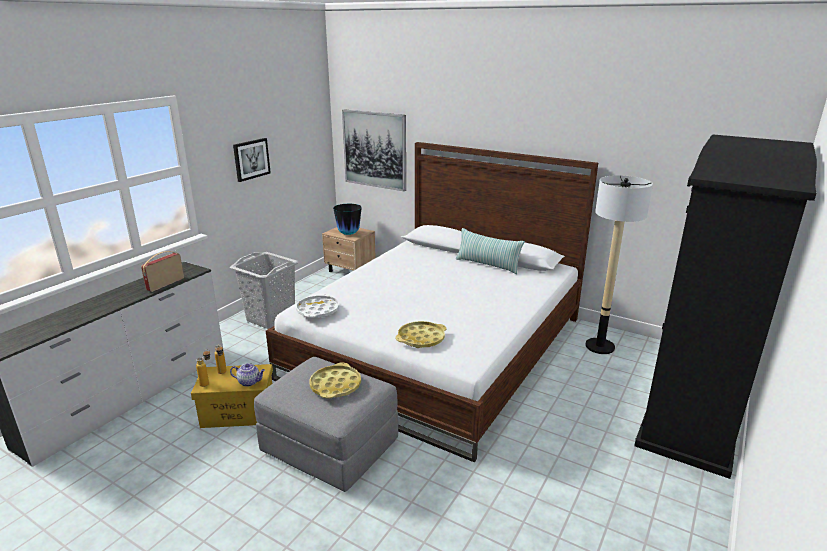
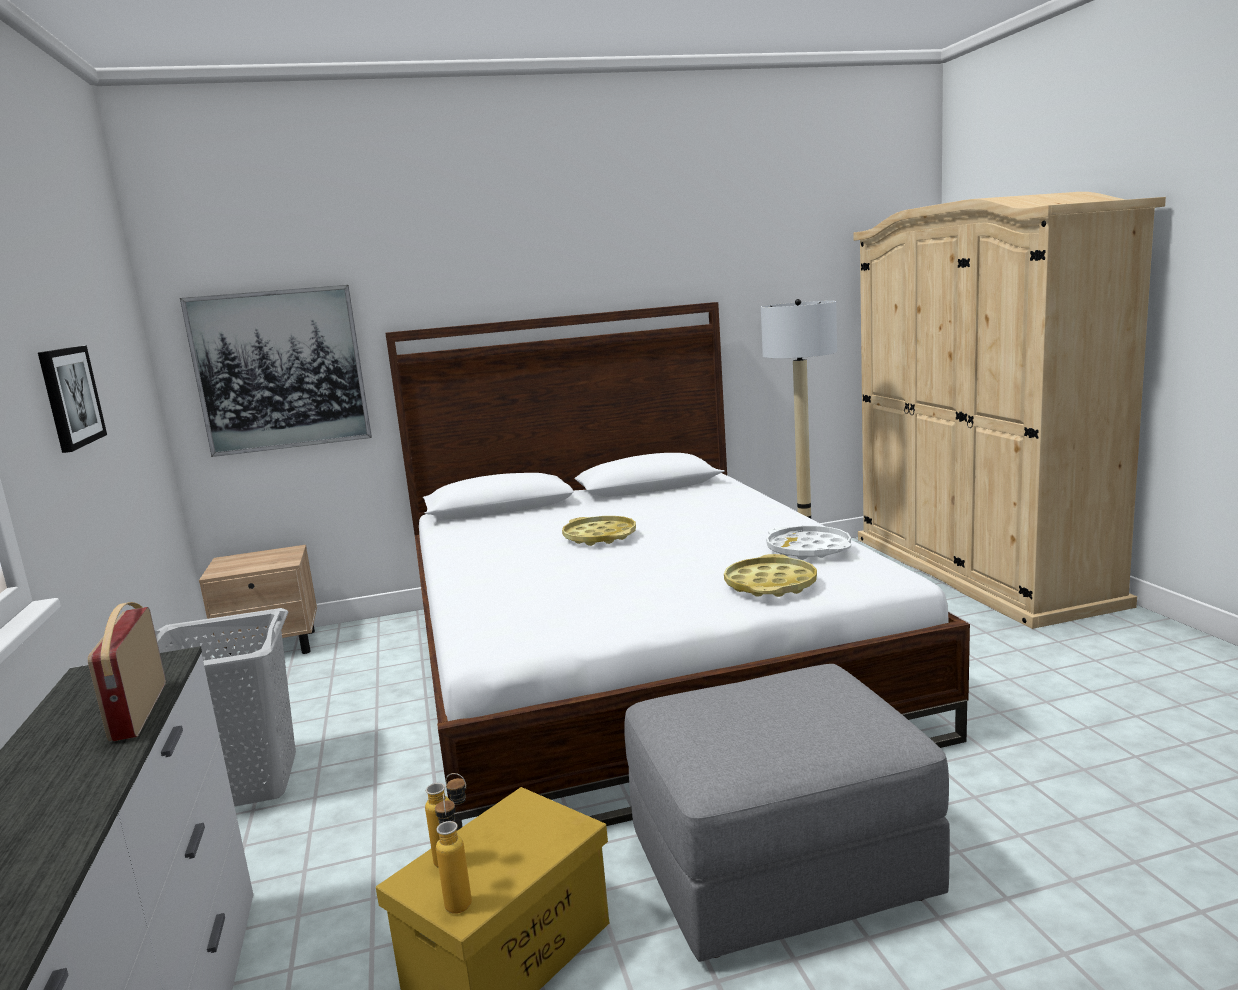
camera: 45 degrees left, 10 degrees down
teapot [230,363,265,387] -> none
white tray [296,294,339,318] -> white tray moved to [766,526,851,560]
yellow tray [309,363,361,398] -> yellow tray moved to [562,516,636,546]
vase [333,204,362,235] -> none
pillow [456,228,525,274] -> none
black wardrobe [634,135,817,479] -> beige wardrobe [853,192,1166,629]

